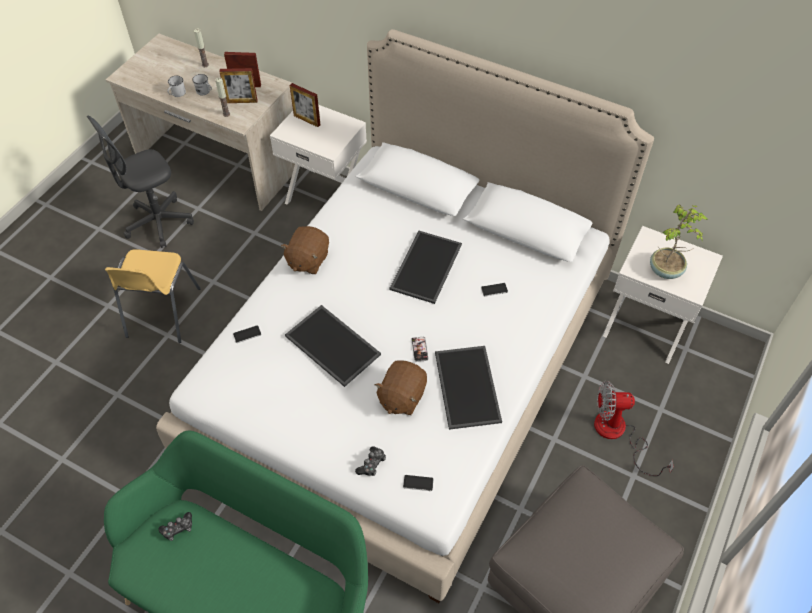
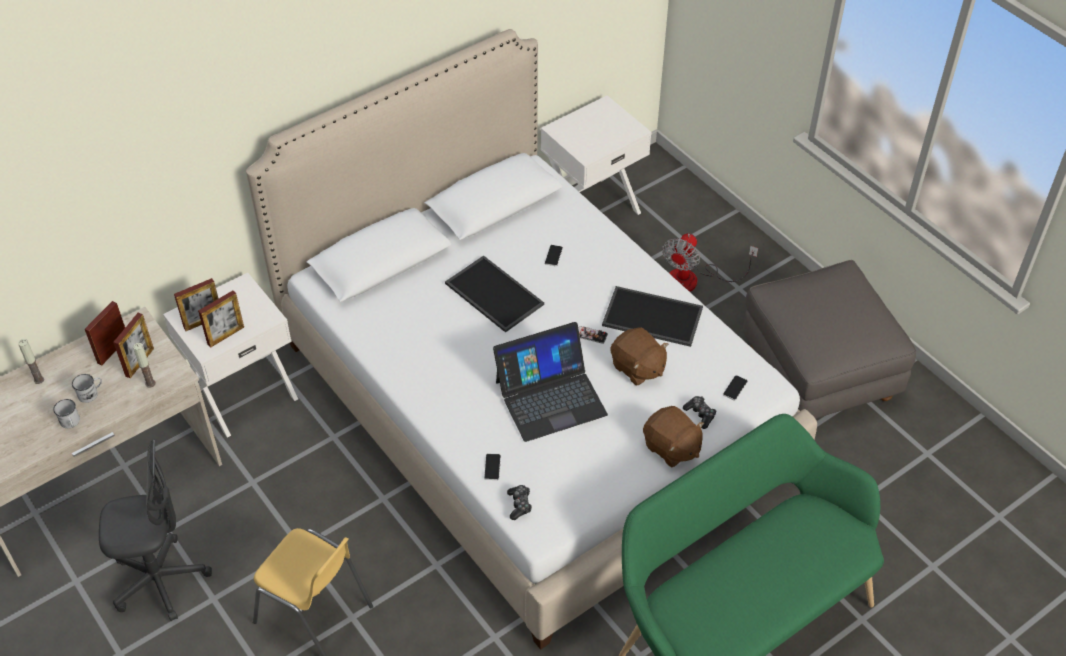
camera: 65 degrees left, 5 degrees down
grey office chair [87,116,194,248] -> grey office chair turned 90 degrees counterclockwise [99,439,212,621]
game controller [158,512,192,541] -> game controller moved to [507,485,532,520]
brown plush toy [281,226,329,274] -> brown plush toy moved to [643,406,704,468]
tray [285,305,381,387] -> laptop [493,322,608,442]
potted plant [650,204,708,279] -> none
none -> picture frame [198,291,244,348]

